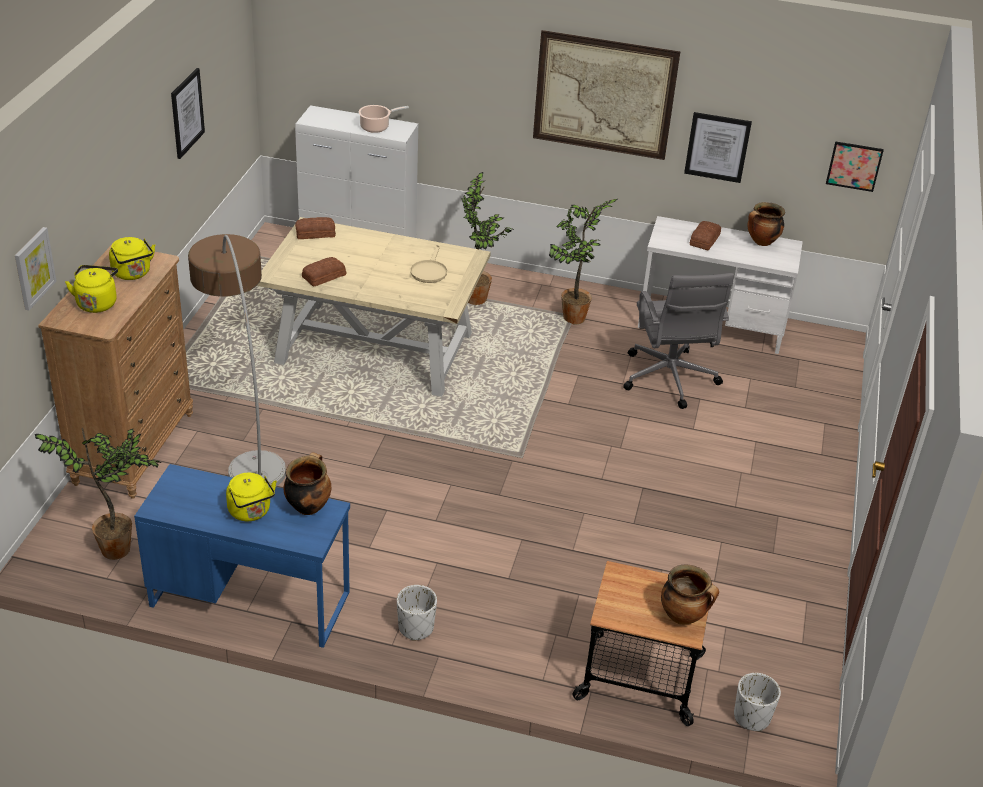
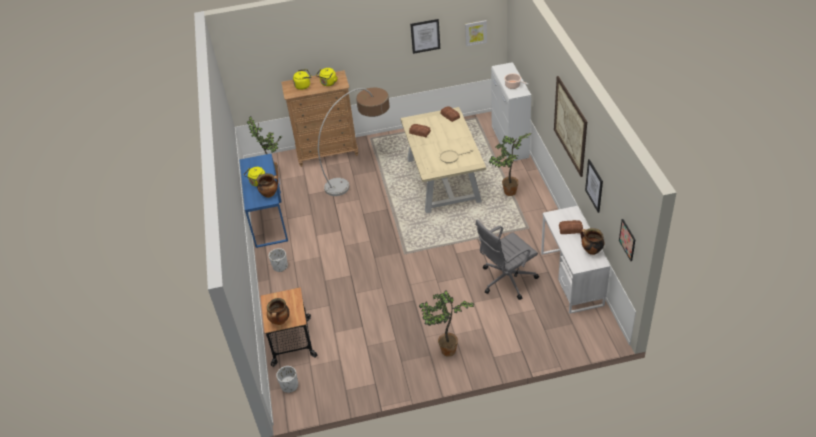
camera: 70 degrees right, 5 degrees up
picture [15,227,56,310] -> picture moved to [465,20,487,47]
potted plant [549,199,618,324] -> potted plant moved to [419,290,474,357]

